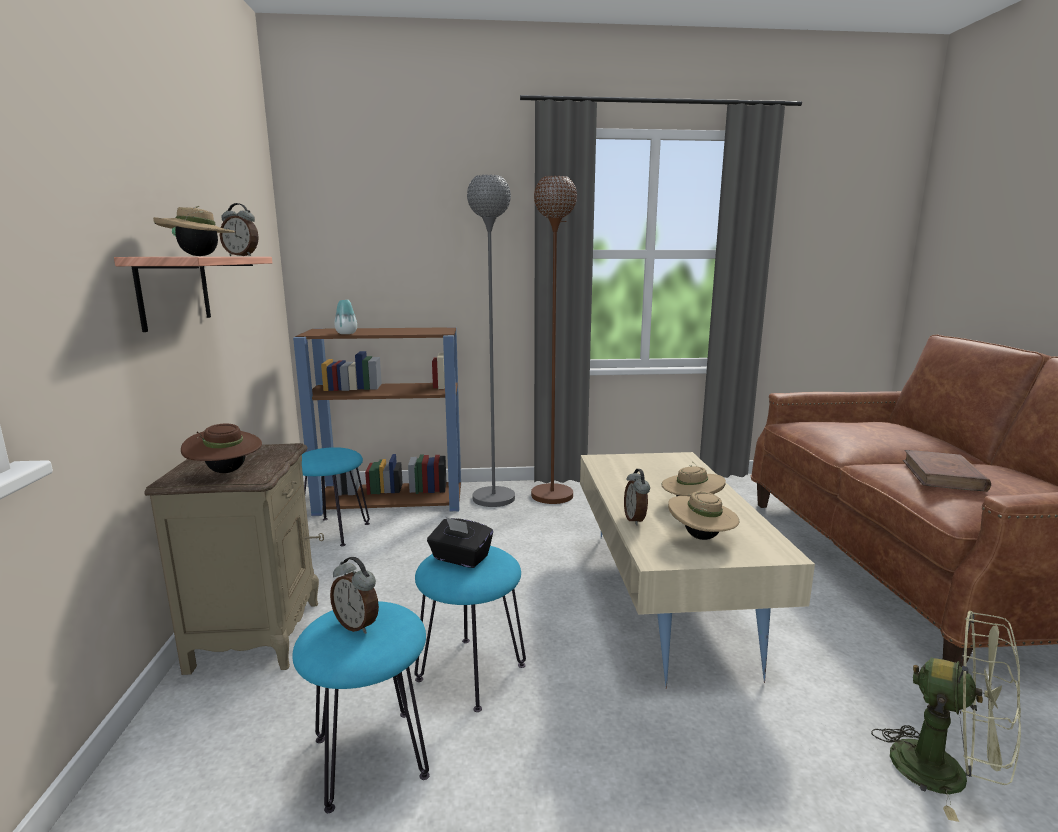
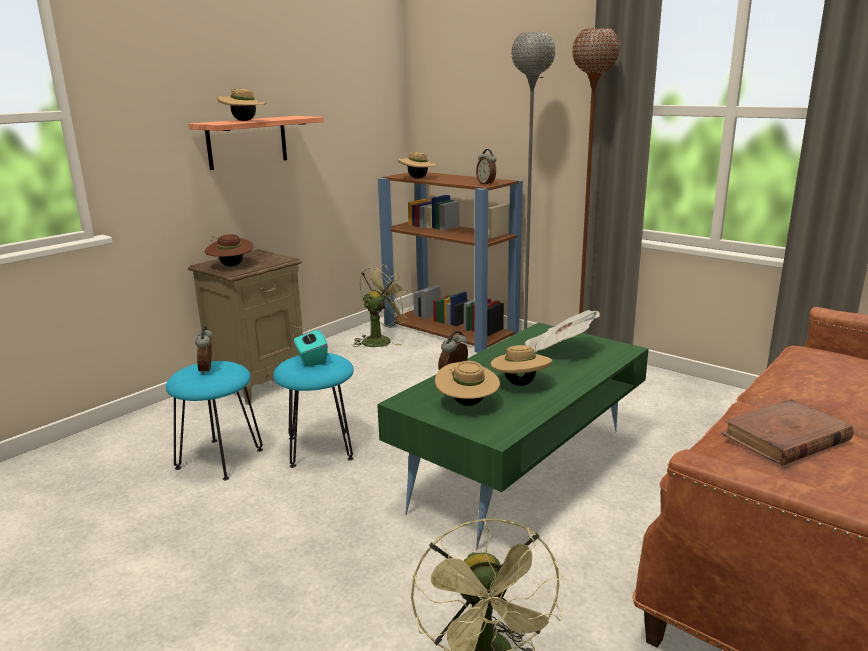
camera: 45 degrees right, 5 degrees up
alarm clock [220,203,259,256] -> alarm clock moved to [476,149,496,186]
turquoise stool [302,447,370,546] -> green fan [353,264,412,347]
vase [335,300,357,334] -> beige hat [398,152,437,179]
black tissue box [427,517,493,568] -> turquoise tissue box [294,328,328,367]
beige coffee table [580,452,815,689] -> green coffee table [377,323,648,551]
none -> newspaper [525,310,600,353]

